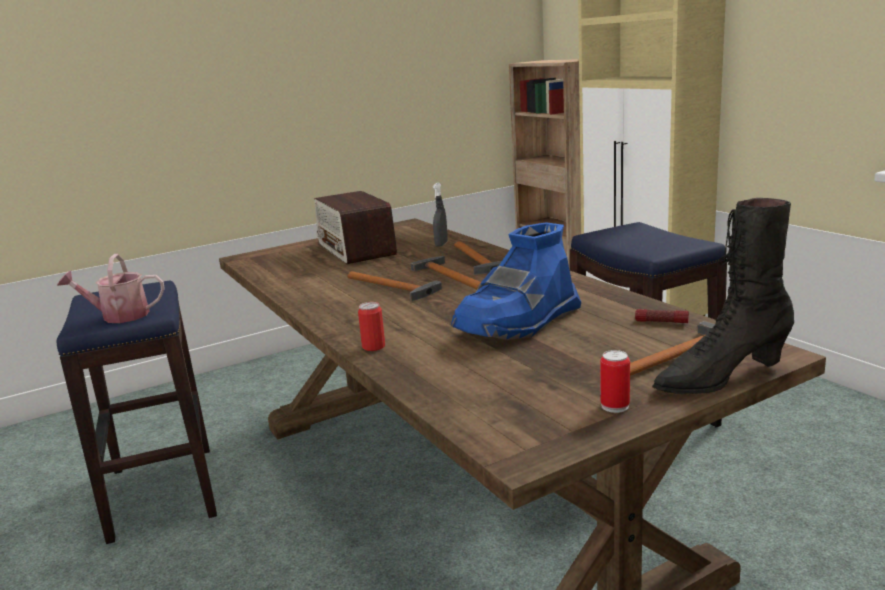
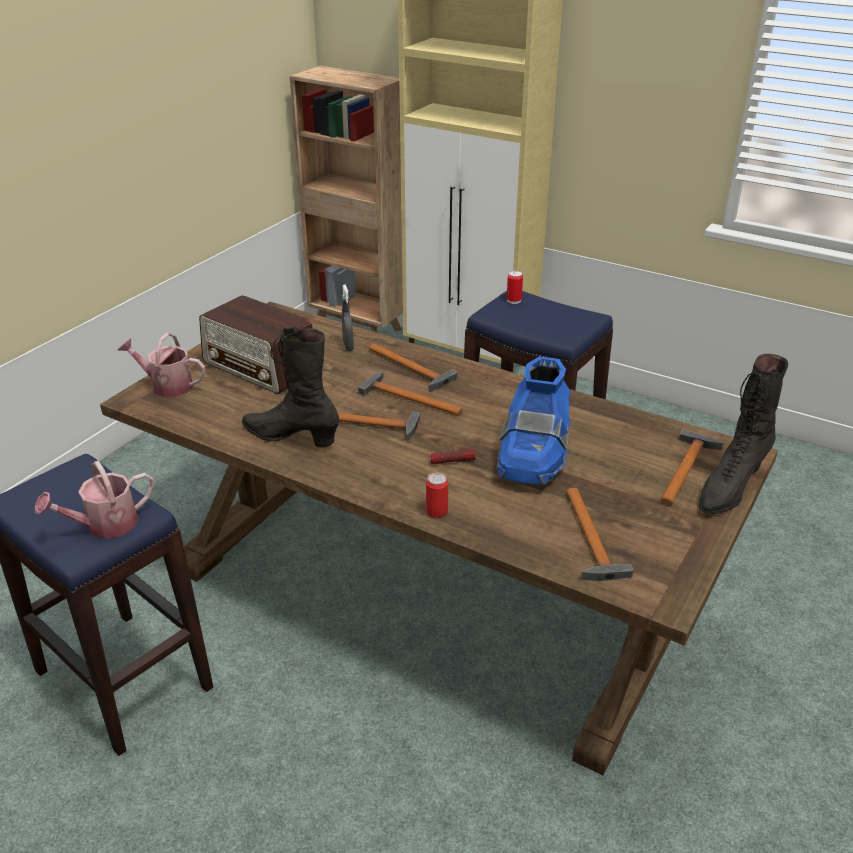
camera: 30 degrees left, 15 degrees up
can [600,350,630,413] -> can moved to [507,271,523,304]
flashlight [635,309,689,323] -> flashlight moved to [430,449,475,464]
none -> watering can [117,333,205,397]
none -> black boot [242,327,339,447]
none -> hammer [566,488,633,581]

